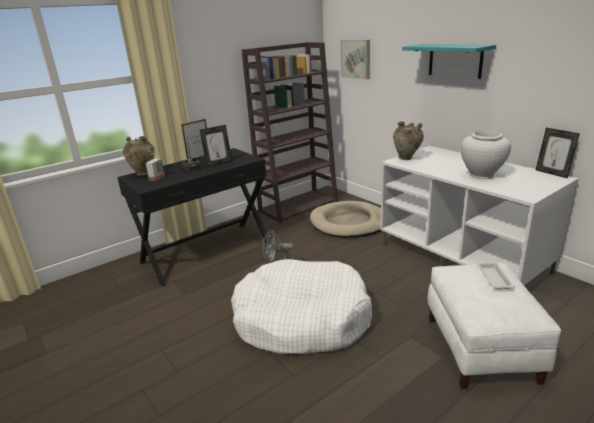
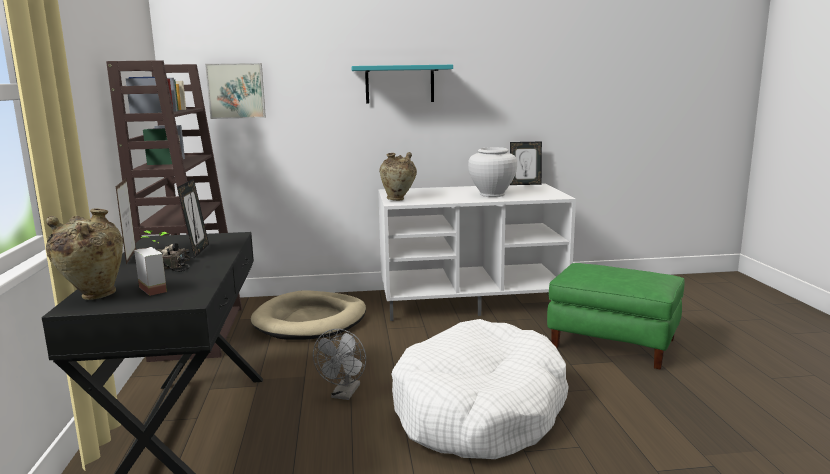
camera: 60 degrees left, 10 degrees down
white ottoman [428,263,561,389] -> green ottoman [547,263,685,369]
white tray [477,262,515,289] -> none

